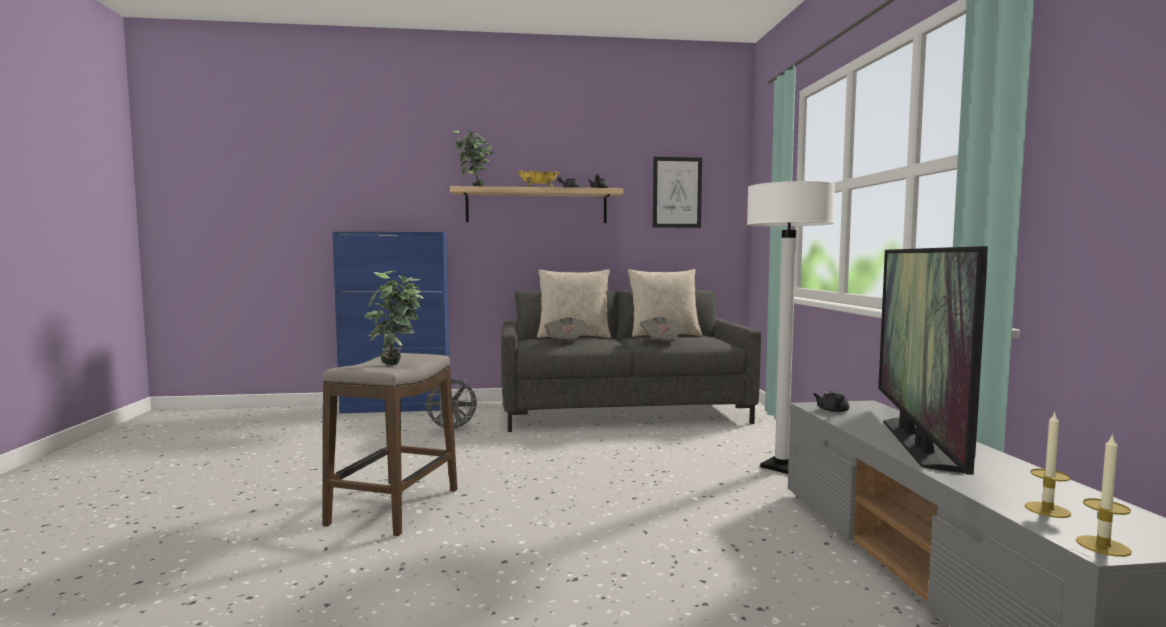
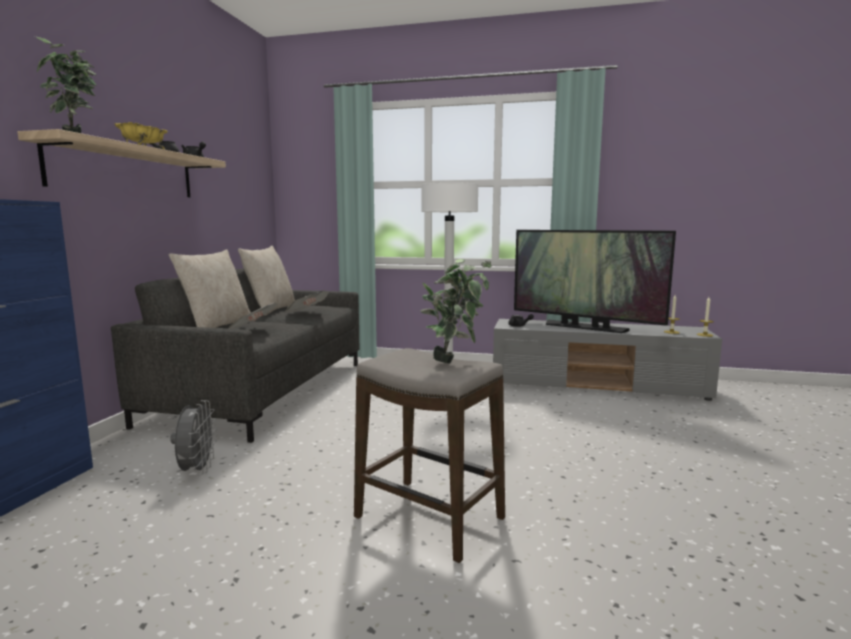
camera: 70 degrees left, 5 degrees up
picture [653,157,702,228] -> none

